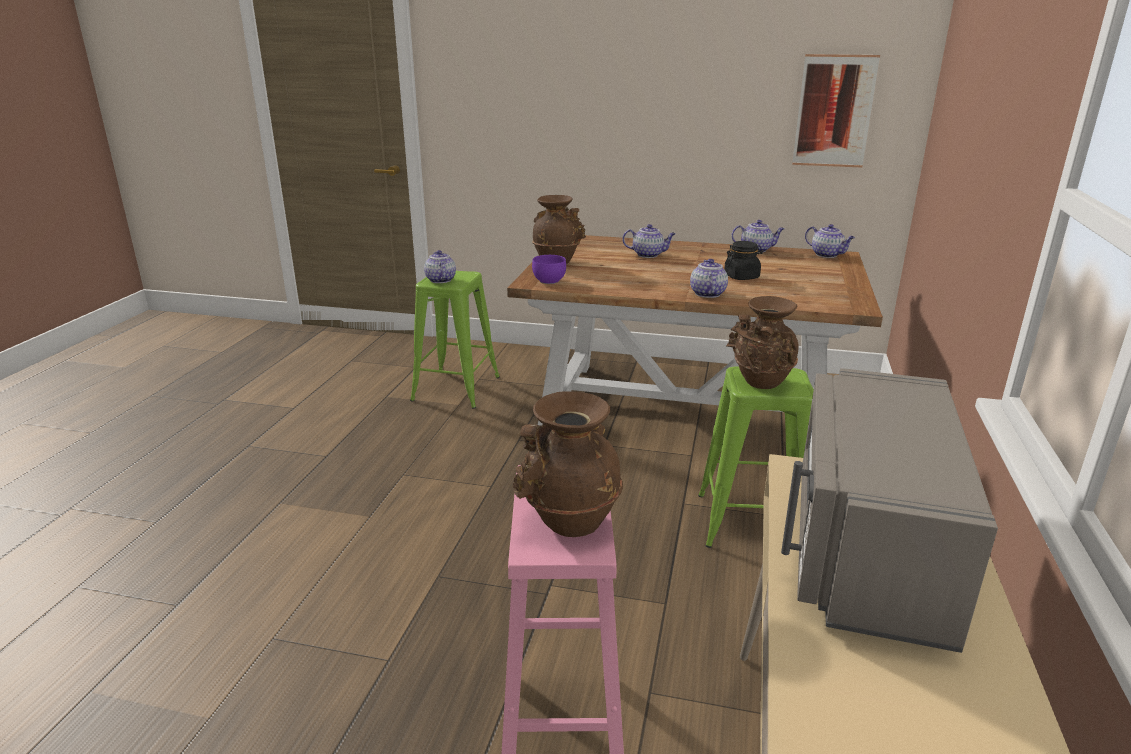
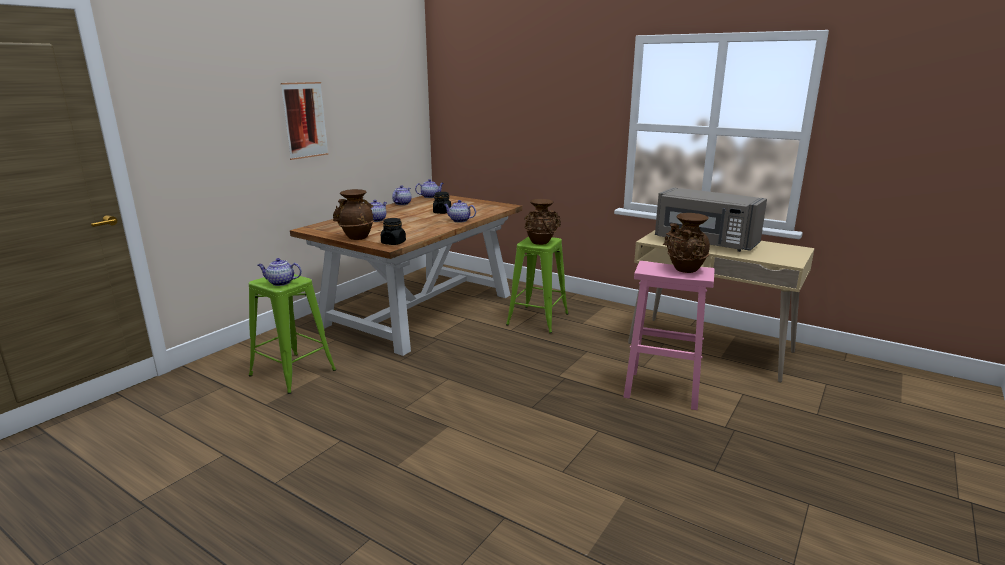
camera: 70 degrees left, 5 degrees down
purple bowl [532,255,566,284] -> black jar [381,218,406,245]
picture [792,54,880,168] -> picture moved to [281,82,328,160]

